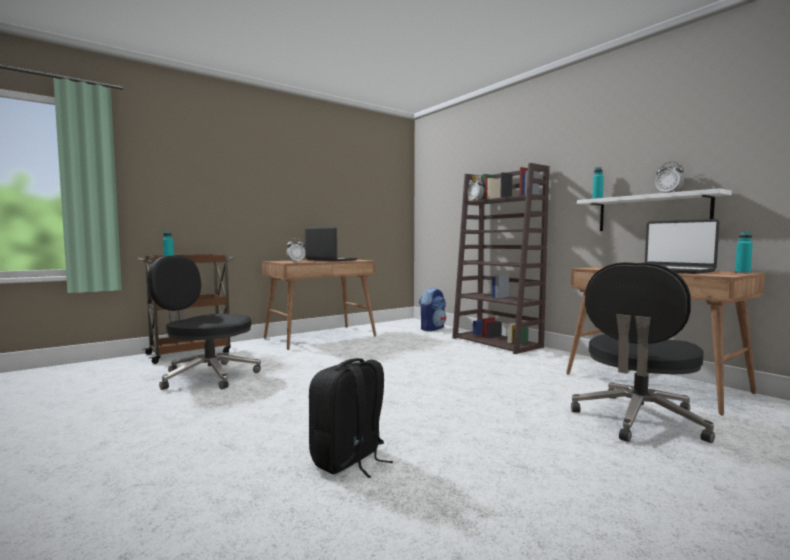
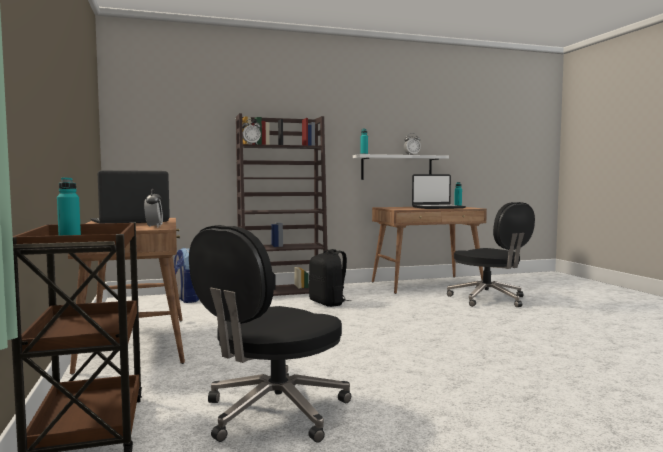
camera: 70 degrees left, 0 degrees up
black backpack [309,358,393,478] -> black backpack moved to [309,249,351,307]

